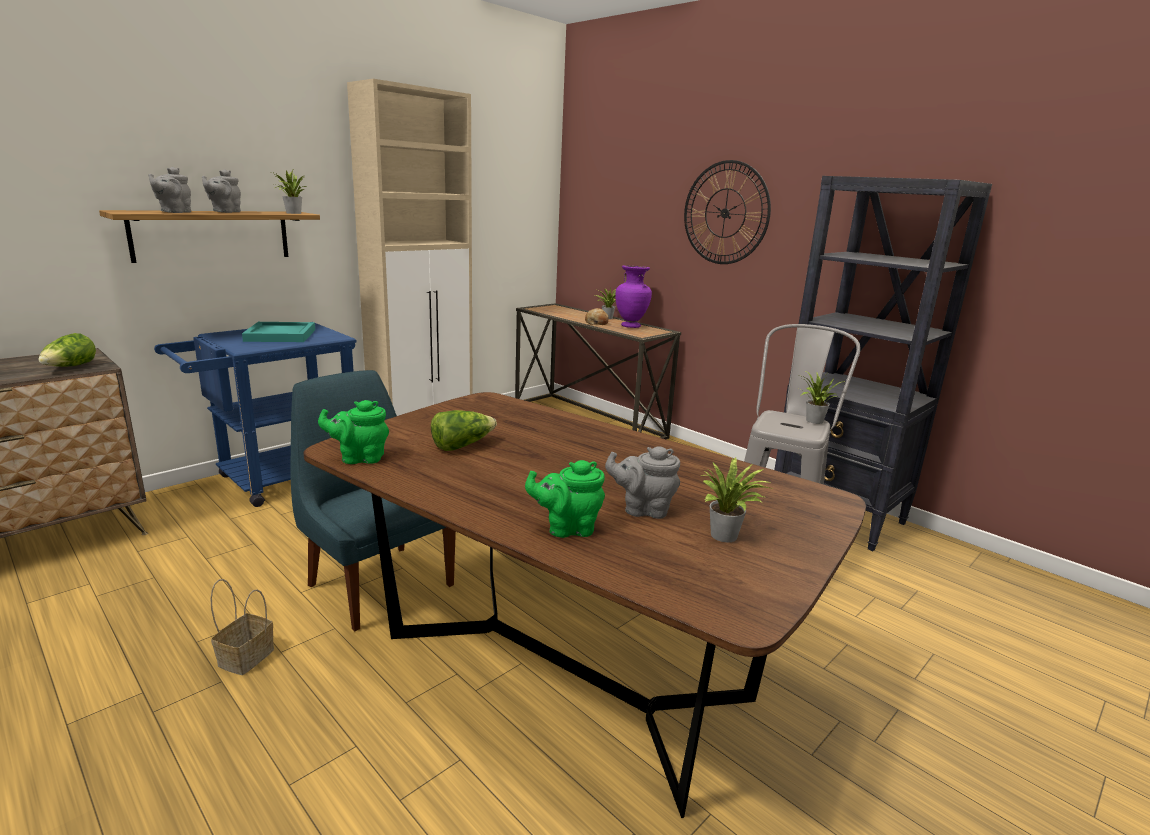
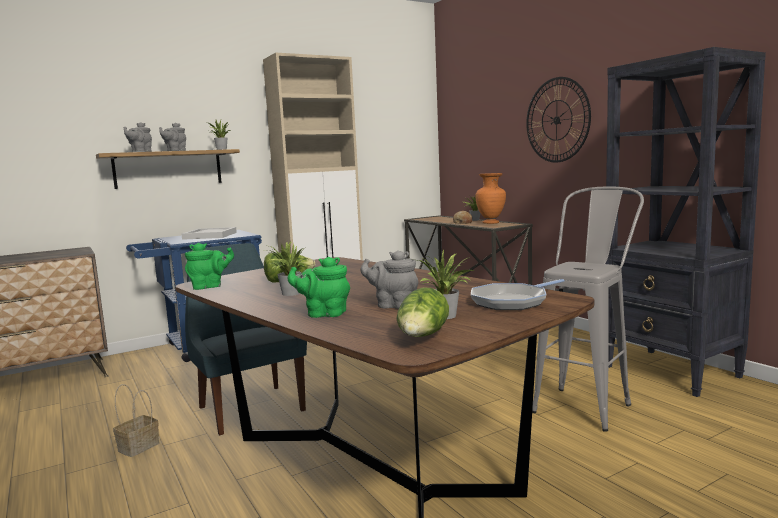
camera: 15 degrees right, 10 degrees down
lettuce [38,333,96,367] -> lettuce moved to [396,287,449,337]
turquoise tray [242,322,315,342] -> white tray [181,227,237,240]
green teapot [318,400,389,464] -> green teapot turned 150 degrees clockwise [185,243,234,290]
purple vase [615,265,652,328] -> orange vase [476,173,506,224]
potted plant [801,371,845,424] -> potted plant moved to [268,241,307,296]
none -> frying pan [471,279,565,310]

